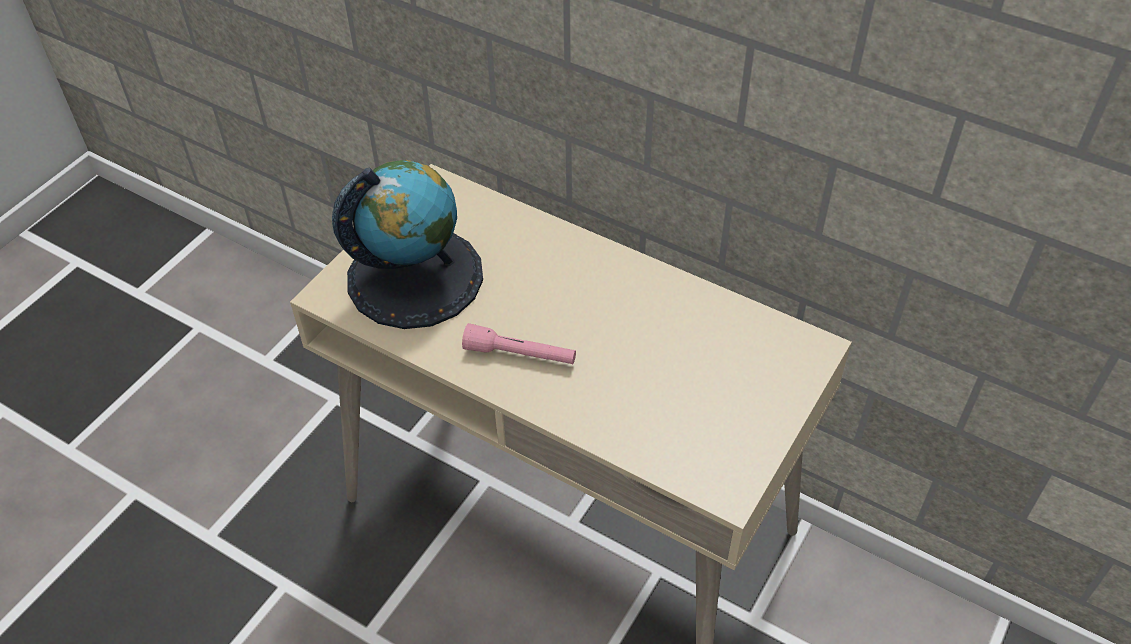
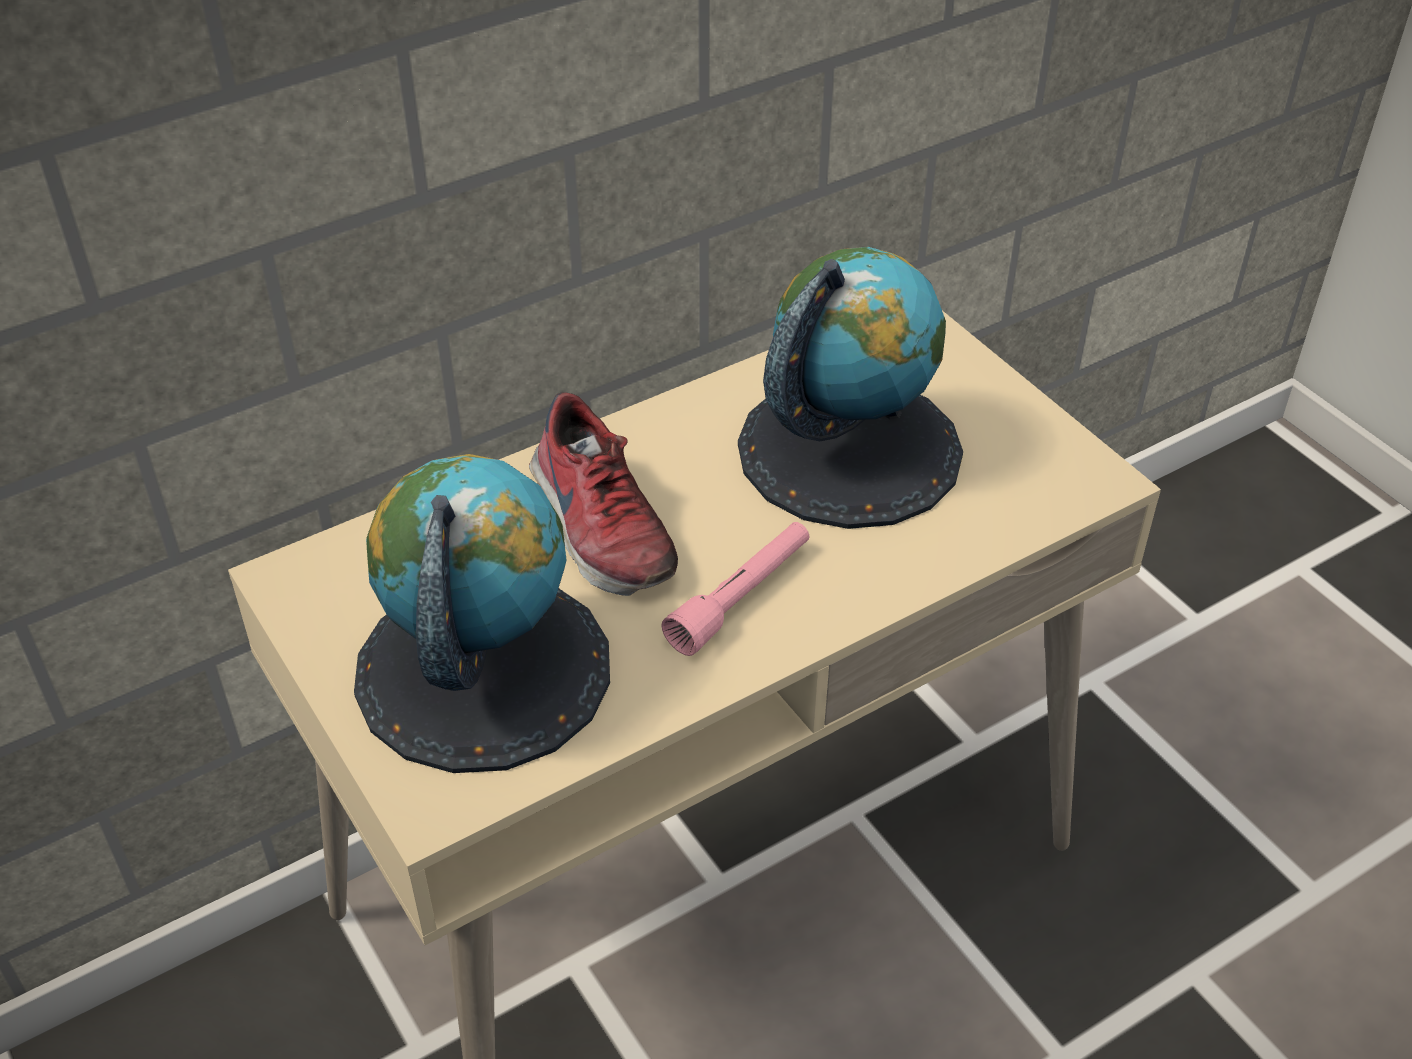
camera: 65 degrees left, 5 degrees down
none -> shoe [529,393,678,596]
none -> globe [738,247,963,529]

